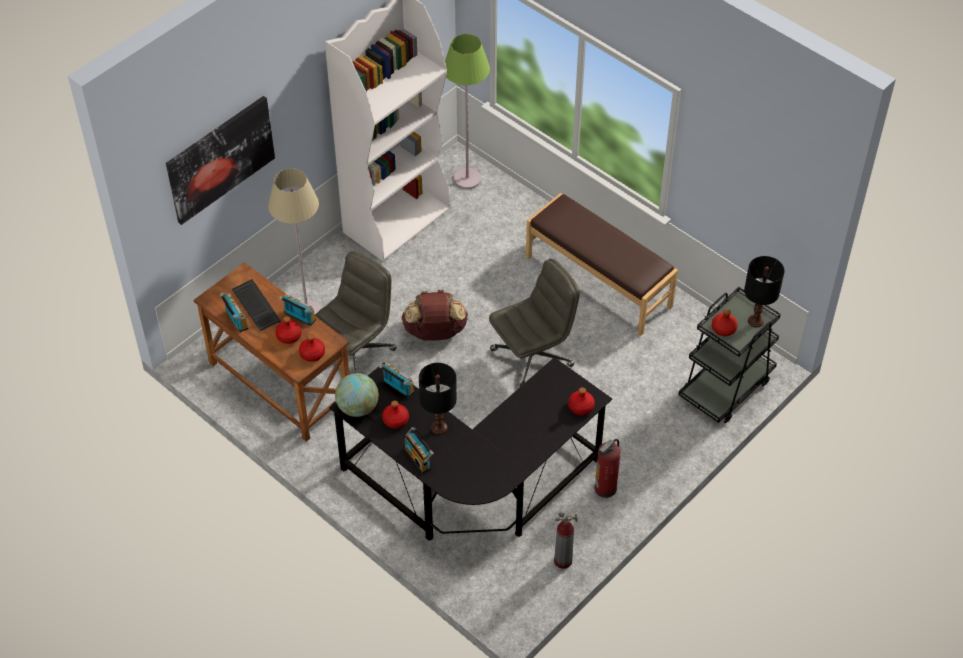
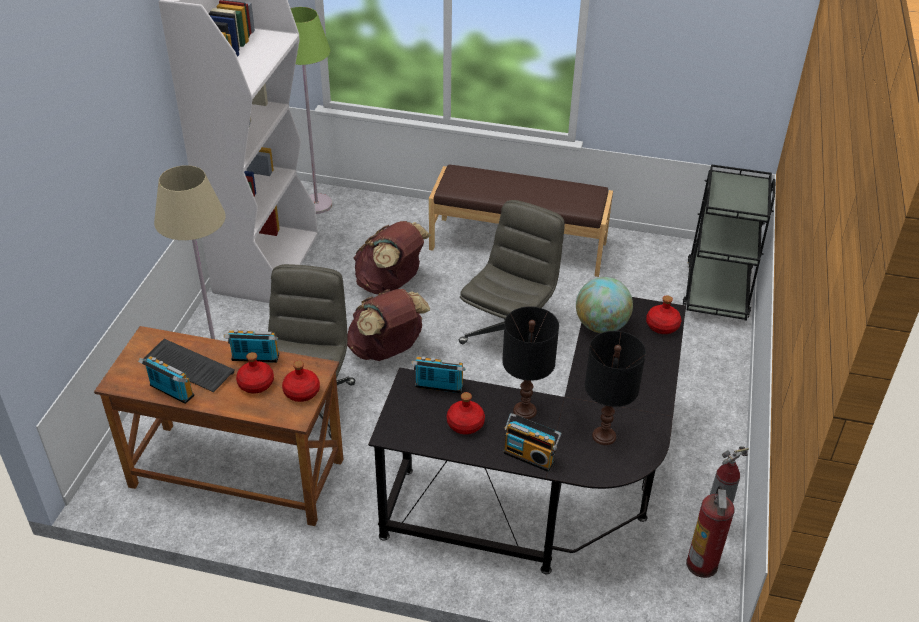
camera: 30 degrees left, 10 degrees down
picture [166,96,275,225] -> none
globe [335,373,379,417] -> globe moved to [576,277,633,333]
fire extinguisher [594,439,621,498] -> fire extinguisher moved to [686,486,735,578]
red bottle [712,309,738,336] -> none
black table lamp [744,256,784,328] -> black table lamp moved to [585,331,646,445]
none -> brown backpack [354,221,431,294]

